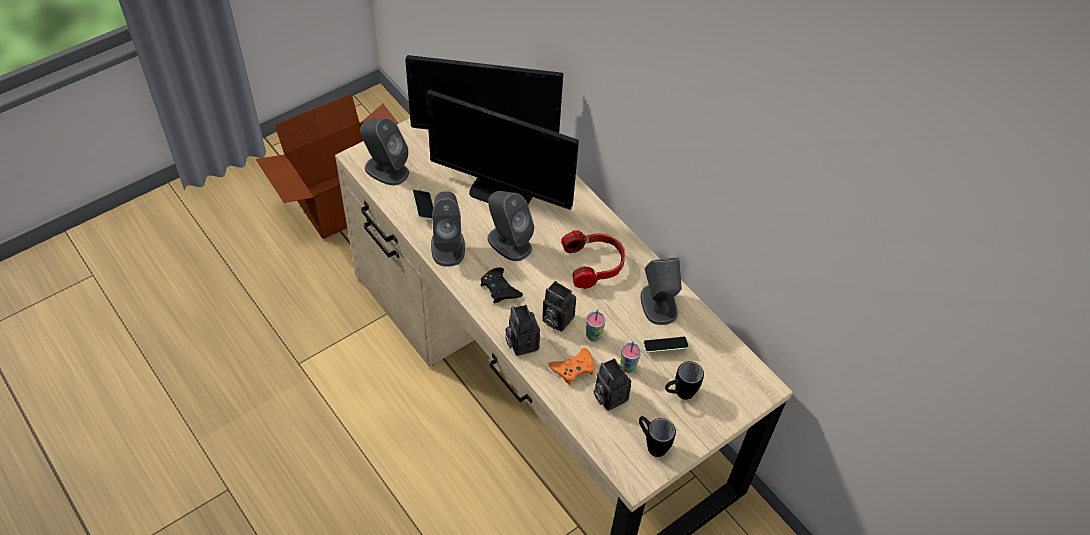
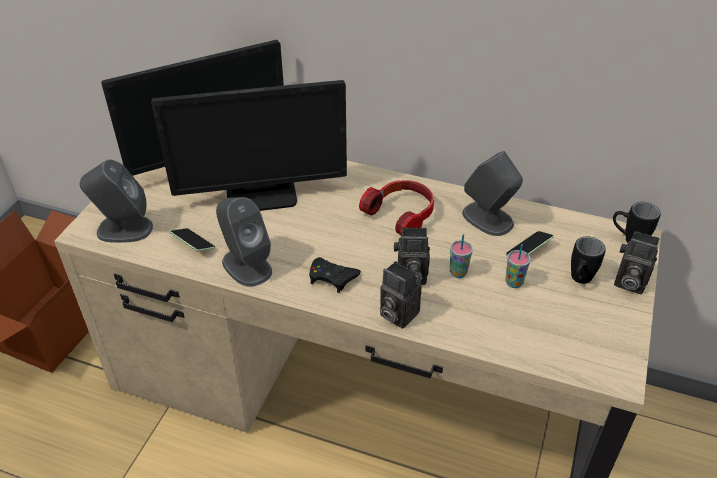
camera: 30 degrees left, 10 degrees down
grey speaker [487,191,535,261] -> none
orange game controller [548,348,595,385] -> none
camera [594,358,631,411] -> camera moved to [614,231,660,294]
black mug [639,416,676,457] -> black mug moved to [613,202,661,243]

